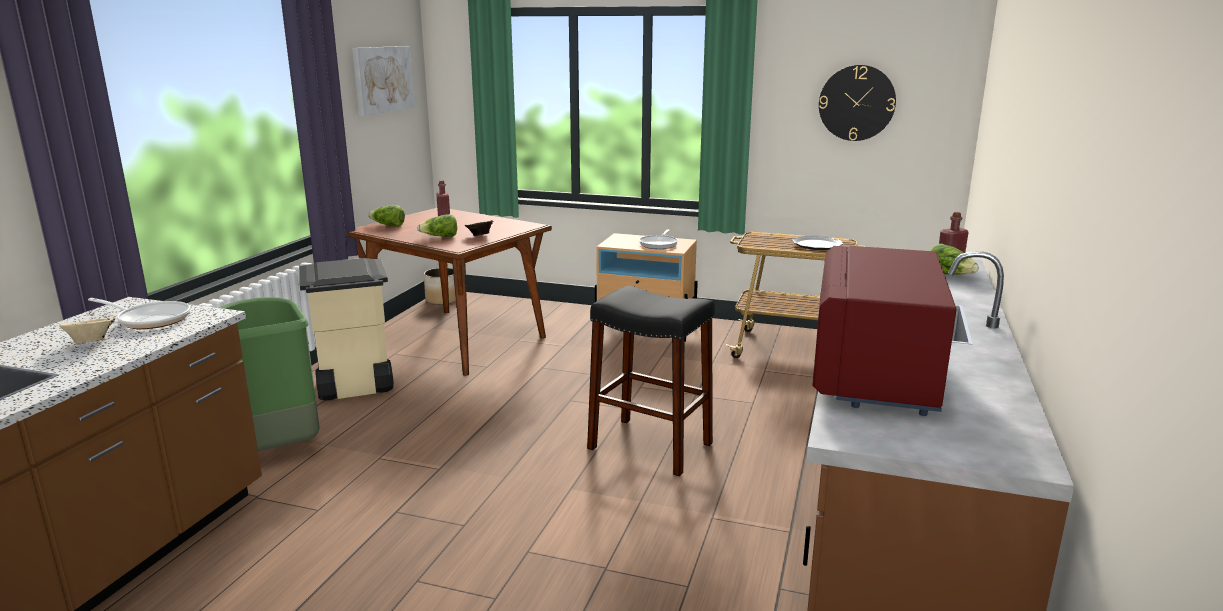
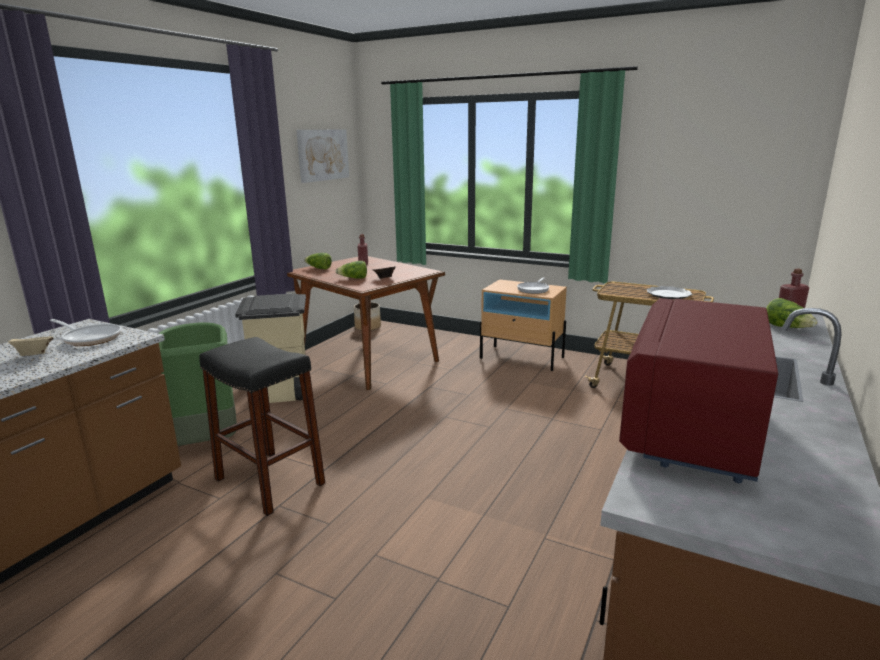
camera: 10 degrees right, 0 degrees up
black stool [587,286,715,476] -> black stool moved to [199,337,325,516]
wall clock [819,65,896,141] -> none

